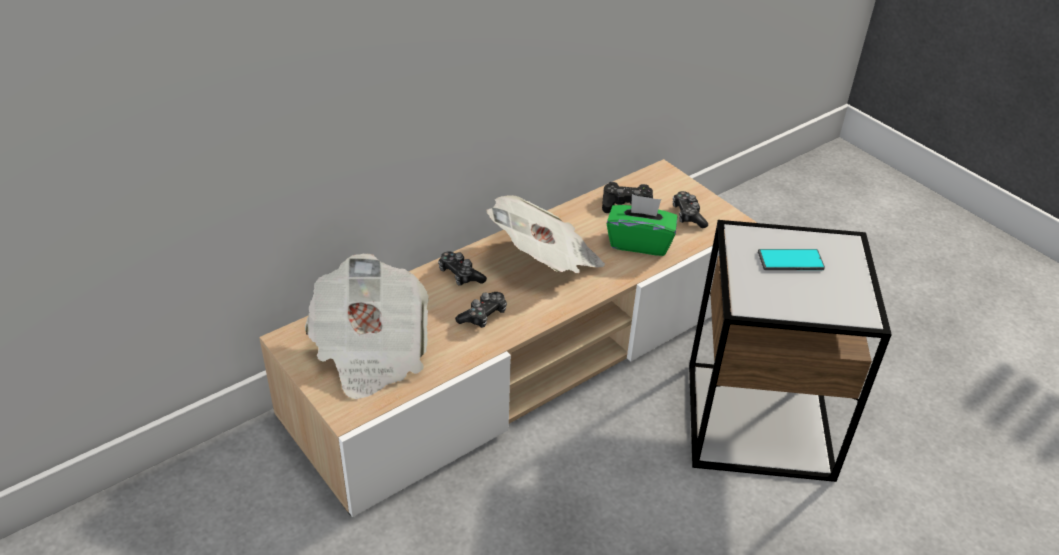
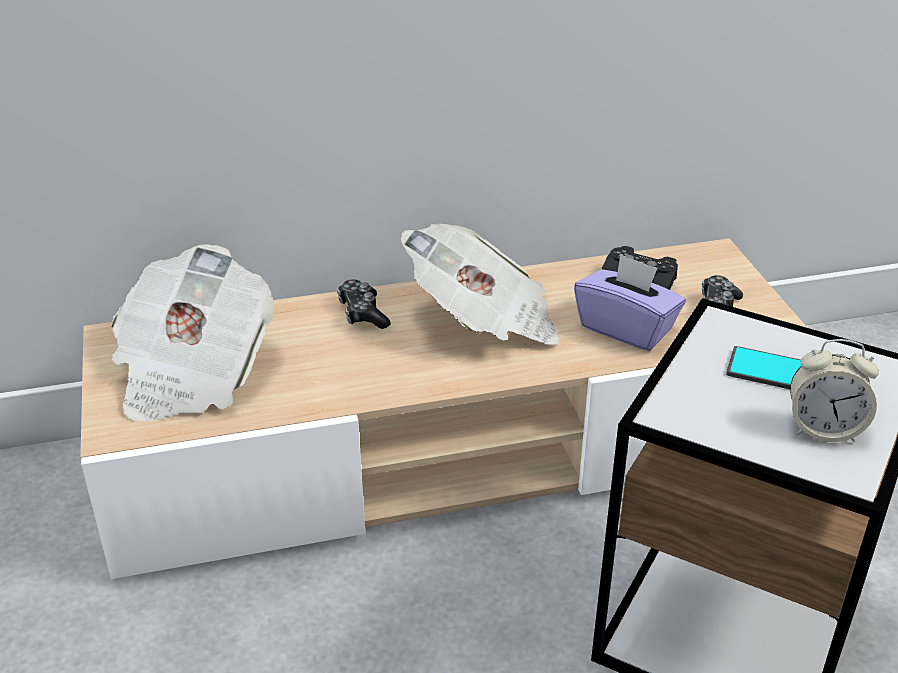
camera: 25 degrees right, 5 degrees down
game controller [455,292,507,328] -> none
green tissue box [606,194,678,256] -> purple tissue box [574,254,686,351]
none -> alarm clock [790,339,879,442]

